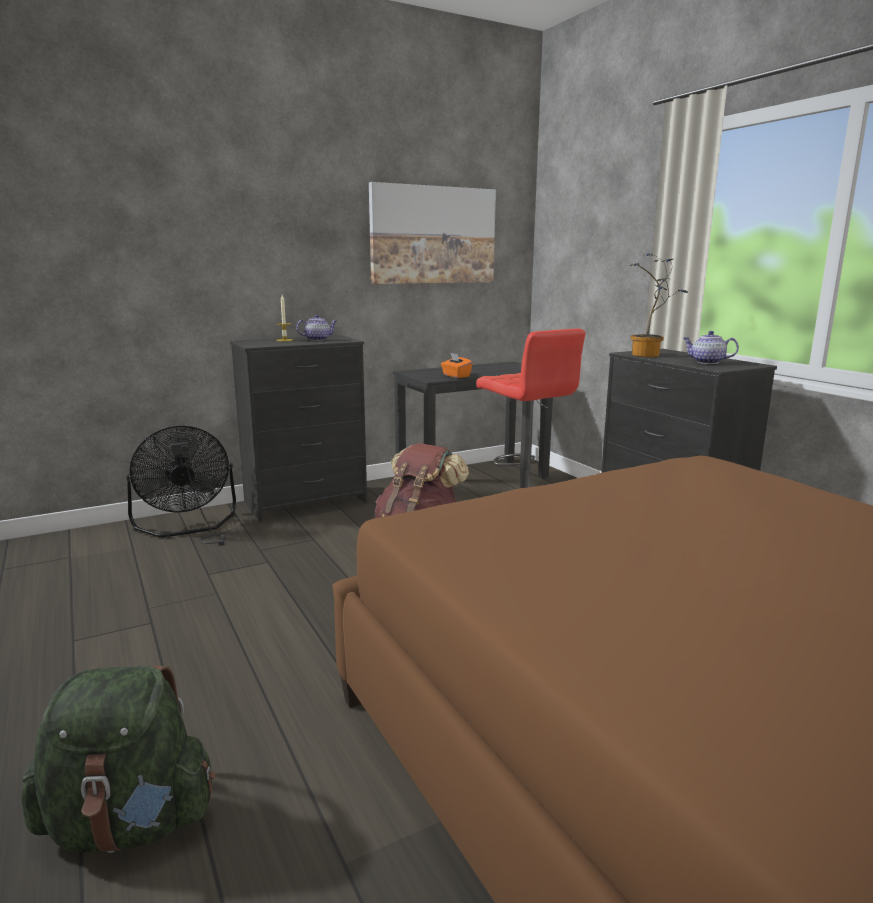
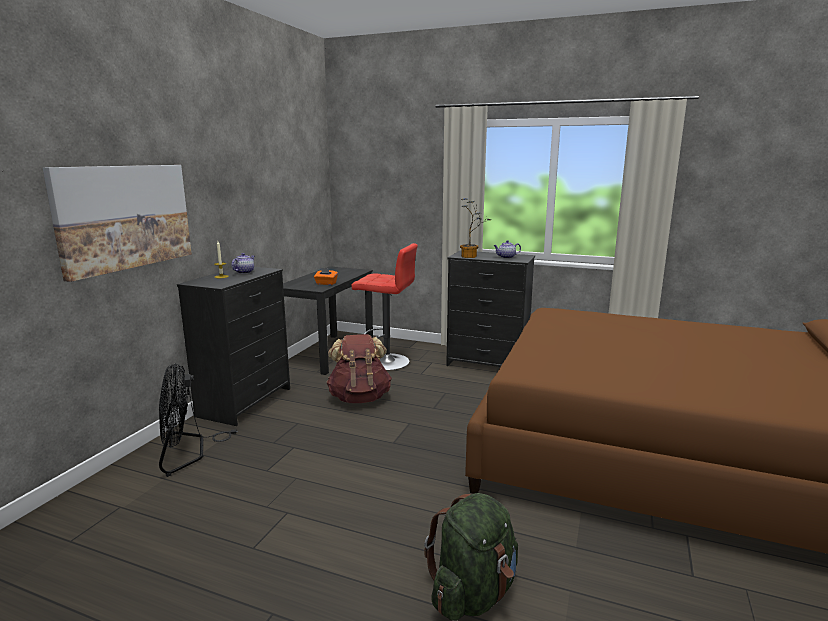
camera: 40 degrees left, 0 degrees up
black fan [126,426,236,545] -> black fan turned 45 degrees counterclockwise [159,363,237,477]
picture [369,182,496,284] -> picture moved to [43,165,192,282]

